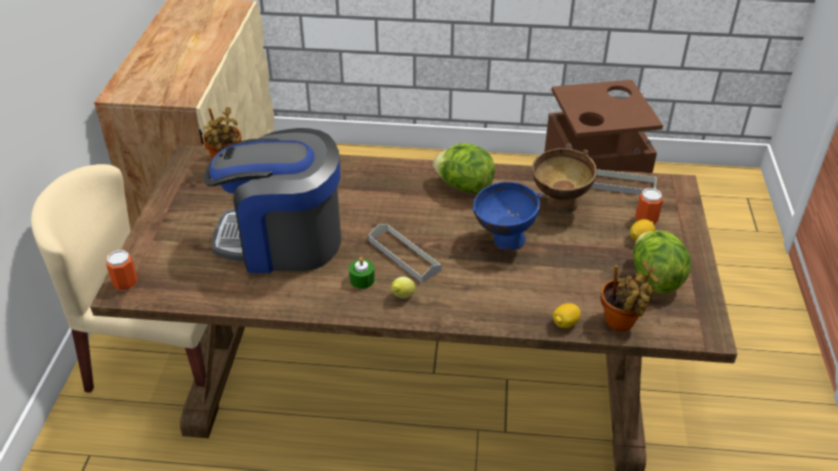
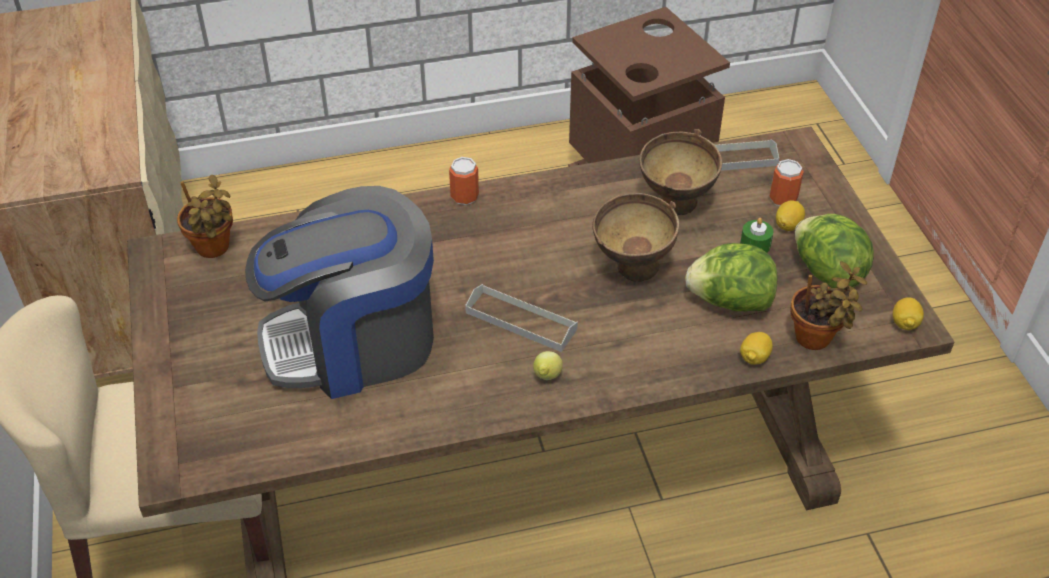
camera: 20 degrees left, 5 degrees up
can [106,250,137,291] -> can moved to [449,157,479,205]
green candle [349,257,375,289] -> green candle moved to [740,218,773,253]
lettuce [433,143,495,194] -> lettuce moved to [685,243,778,311]
blue bowl [472,182,541,251] -> brown bowl [593,193,679,282]
none -> lemon [893,297,924,330]

